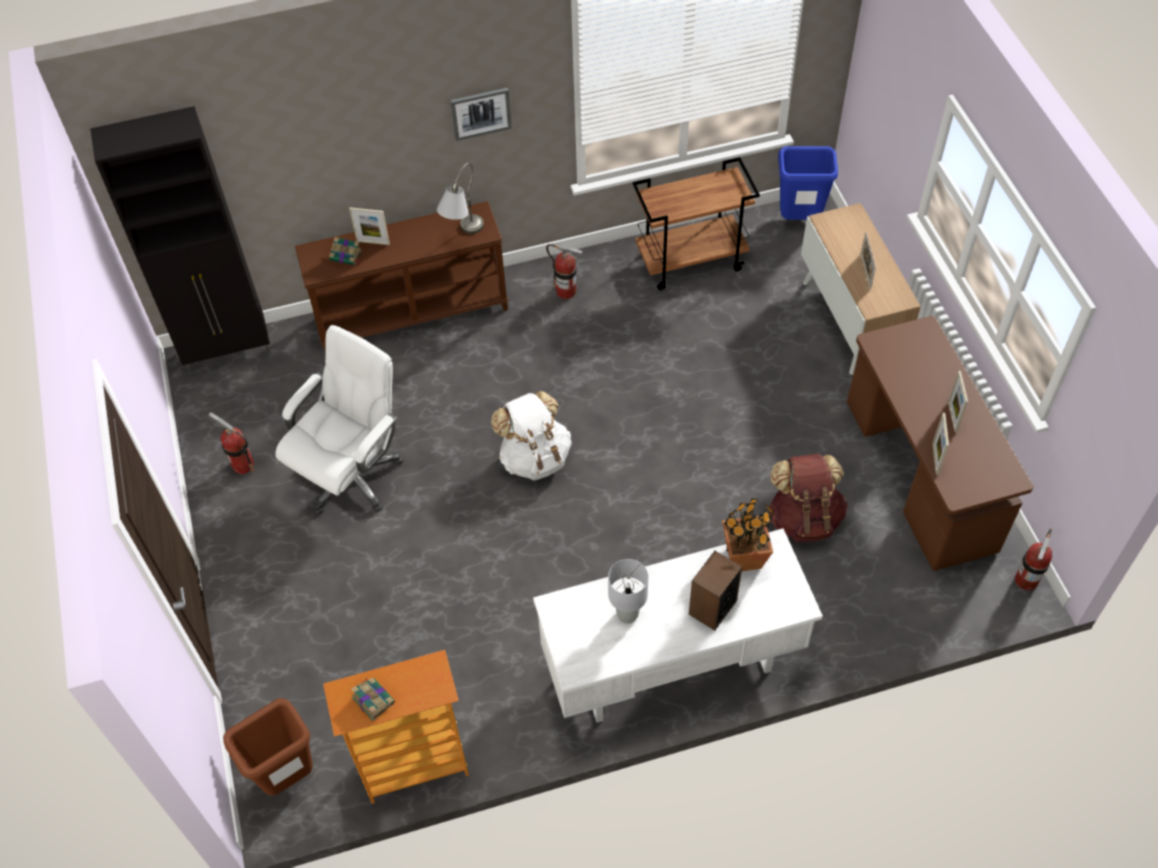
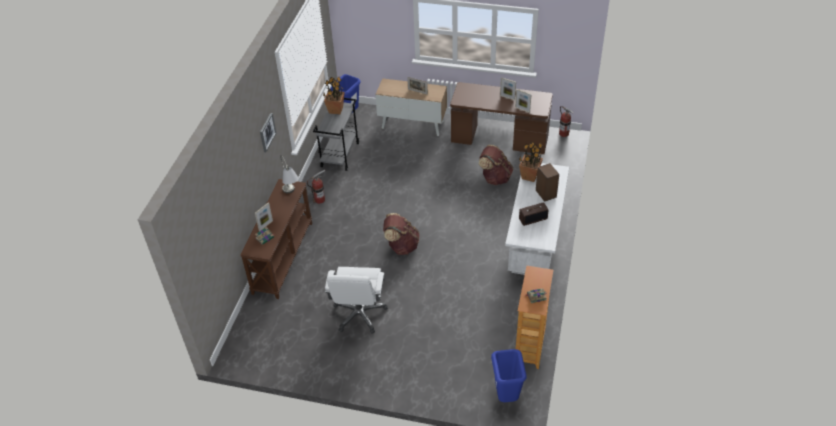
camera: 60 degrees left, 10 degrees down
black cabinet [90,106,271,374] -> none
fire extinguisher [208,412,255,474] -> none
brown trash can [223,698,313,796] -> blue trash can [491,349,527,402]
white office chair [275,325,403,515] -> white office chair turned 150 degrees counterclockwise [325,267,388,334]
white backpack [491,391,572,481] -> brown backpack [383,213,419,255]
grey table lamp [608,559,648,624] -> radio [519,202,549,226]
brown cart [632,157,760,290] -> grey cart [313,98,359,171]
none -> potted plant [323,77,345,114]

